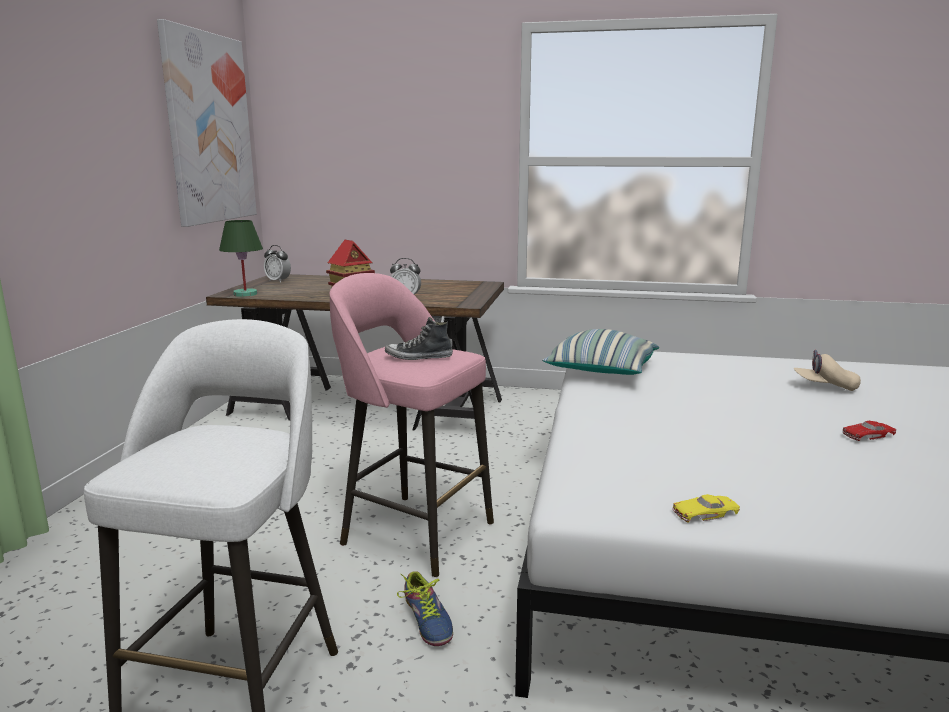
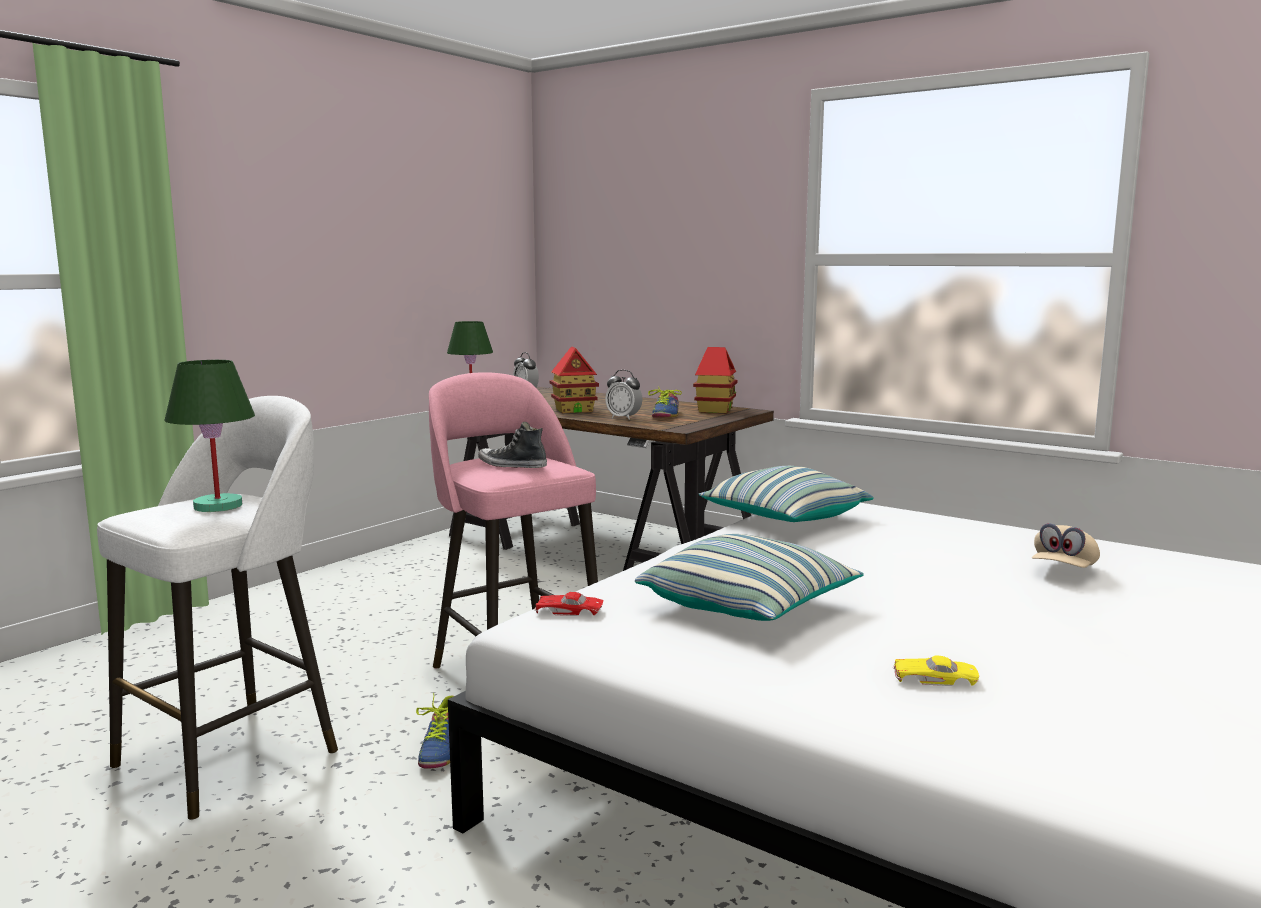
camera: 25 degrees right, 5 degrees down
picture [157,19,257,227] -> none
yellow toy car [672,494,740,523] -> yellow toy car moved to [893,655,979,686]
beige cap [794,350,861,391] -> beige cap turned 90 degrees counterclockwise [1032,523,1100,568]
red toy car [842,421,897,441] -> red toy car moved to [534,592,603,616]
none -> green table lamp [164,360,255,512]
none -> pillow [635,534,864,621]
none -> shoe [648,386,682,417]
none -> toy house [693,347,738,413]

